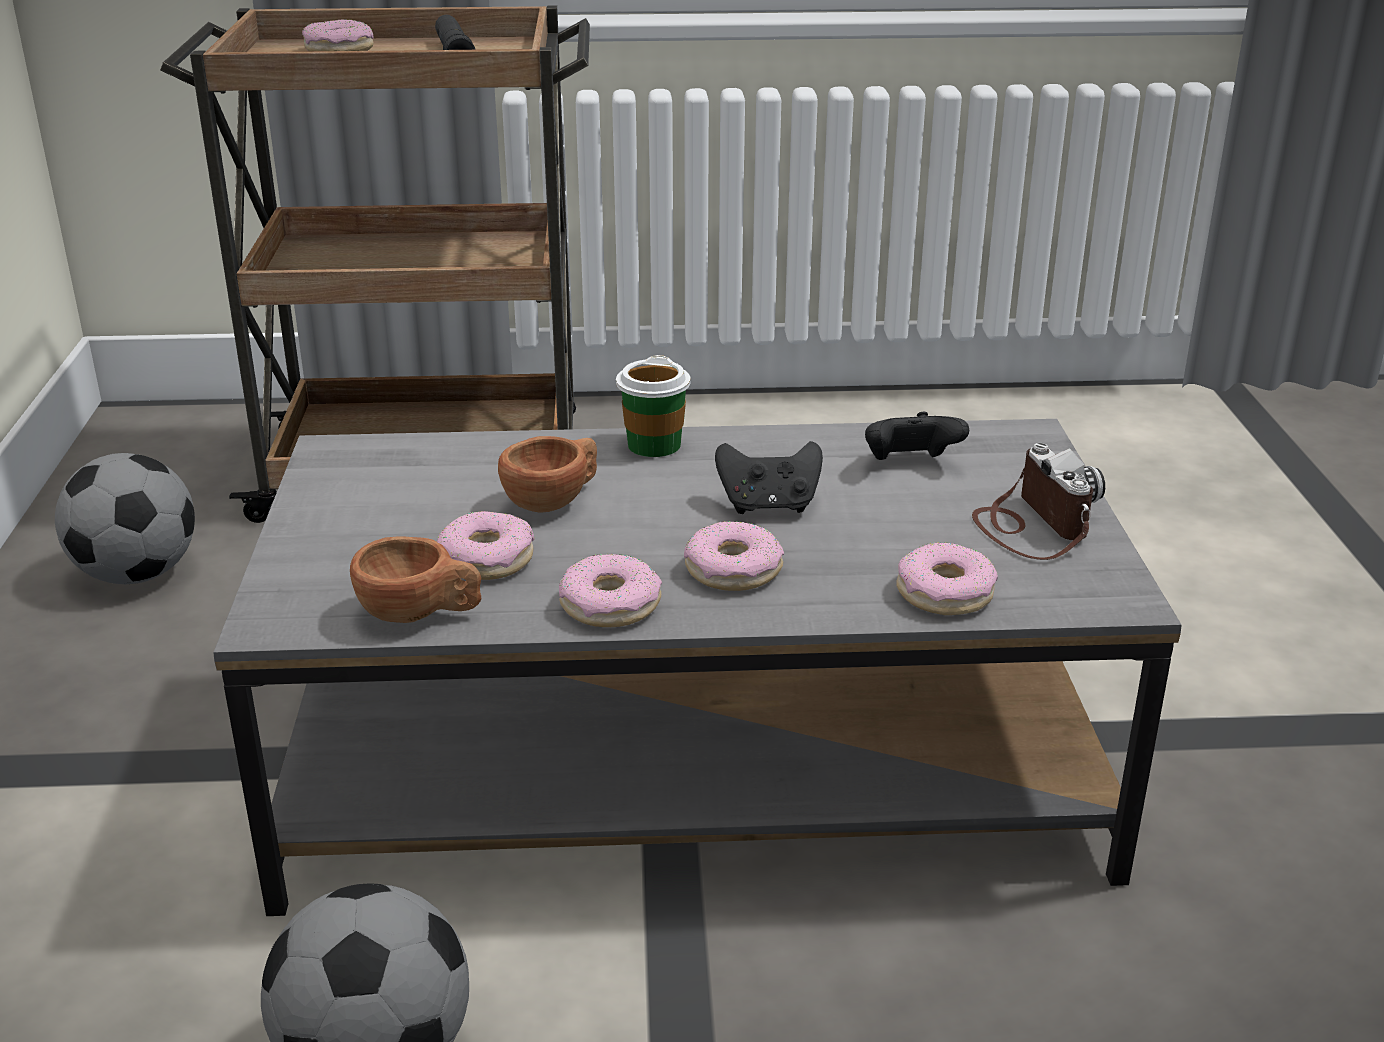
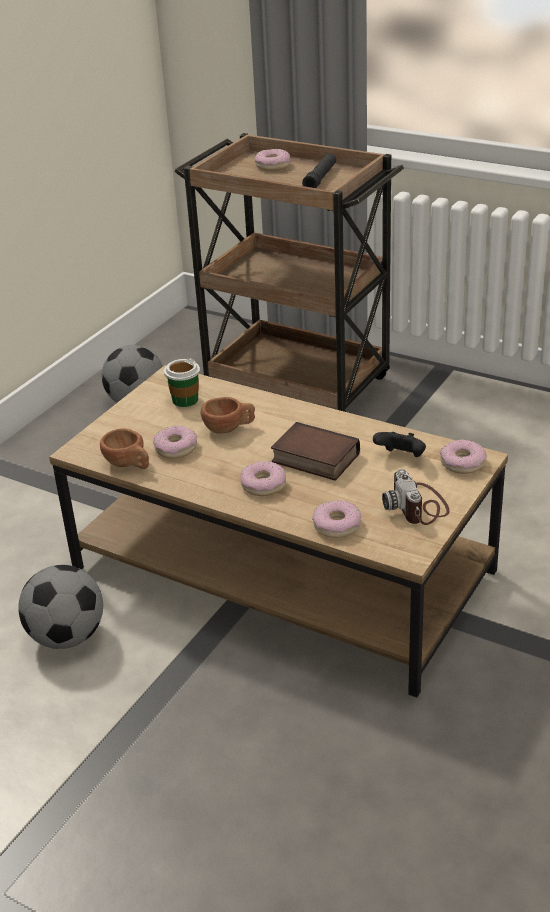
camera: 35 degrees right, 5 degrees up
grey coffee table [213,419,1182,916] -> brown coffee table [49,365,508,698]
donut [559,554,662,627] -> donut moved to [440,439,487,474]
cup [616,355,690,457] -> cup moved to [164,358,200,407]
black game controller [715,441,823,514] -> book [271,422,360,481]
camera [972,443,1105,560] -> camera turned 150 degrees clockwise [382,469,450,525]

